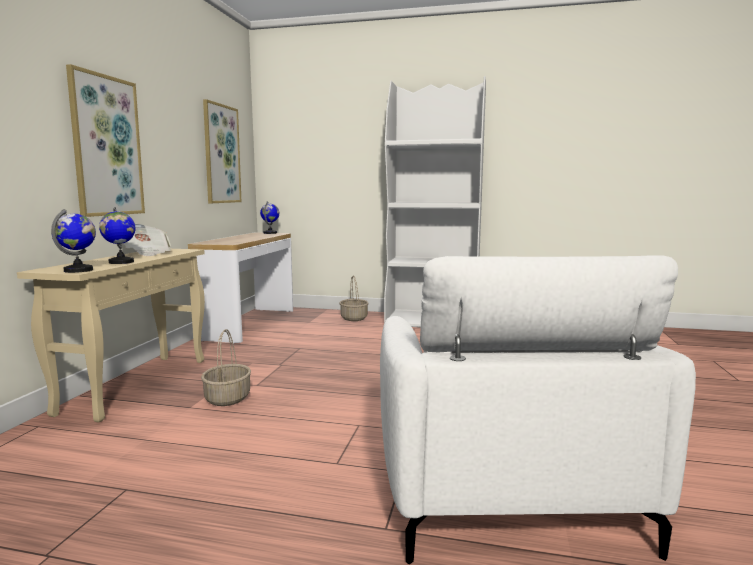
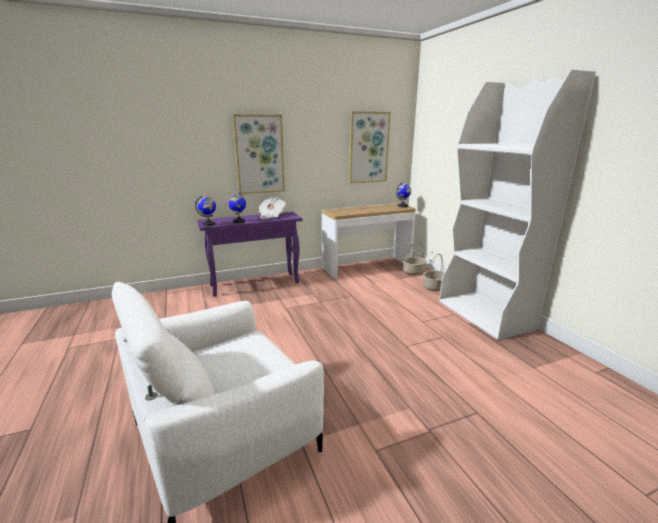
camera: 55 degrees right, 10 degrees up
beige console table [17,249,205,423] -> purple console table [197,212,302,296]
basket [201,329,251,406] -> basket moved to [403,241,426,275]

